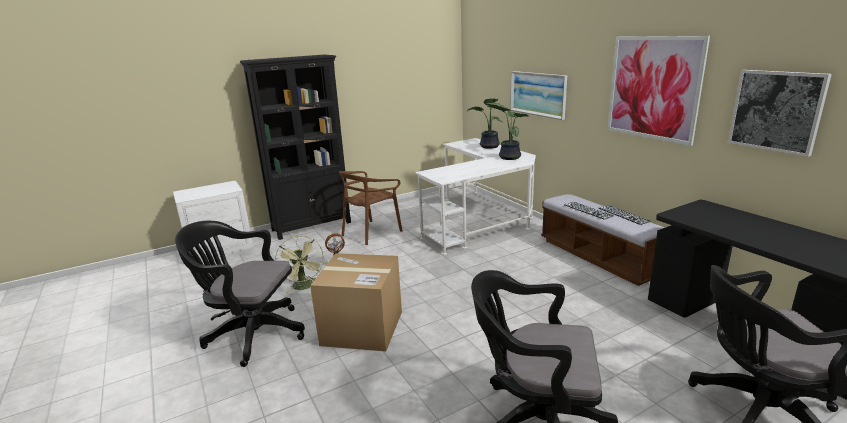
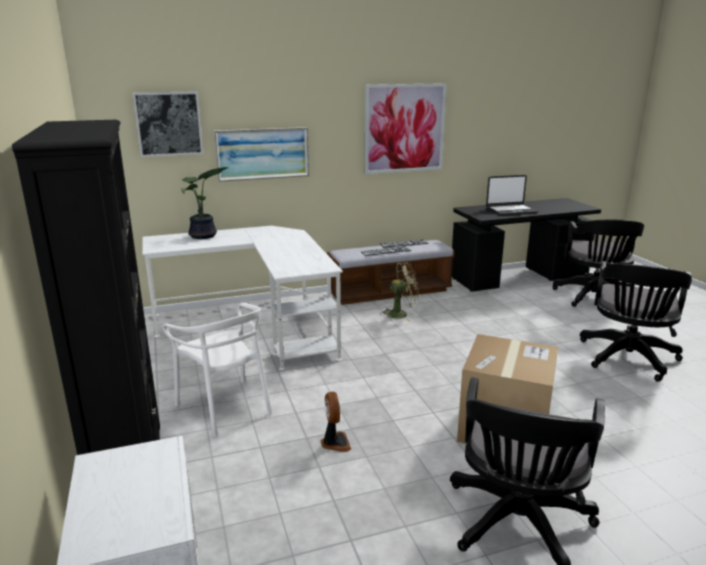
camera: 80 degrees left, 0 degrees up
green fan [275,236,324,293] -> green fan moved to [381,262,420,321]
brown chair [339,171,403,245] -> white chair [162,303,272,437]
potted plant [486,103,529,160] -> none
picture [728,70,832,157] -> picture moved to [132,91,203,157]
none -> laptop [486,175,539,215]

